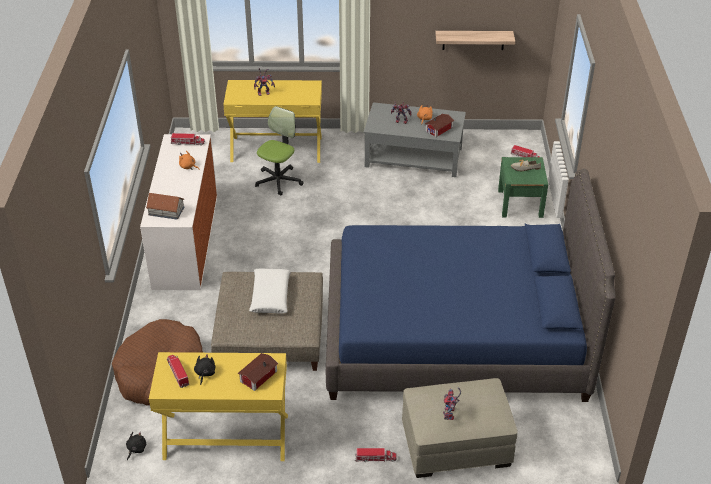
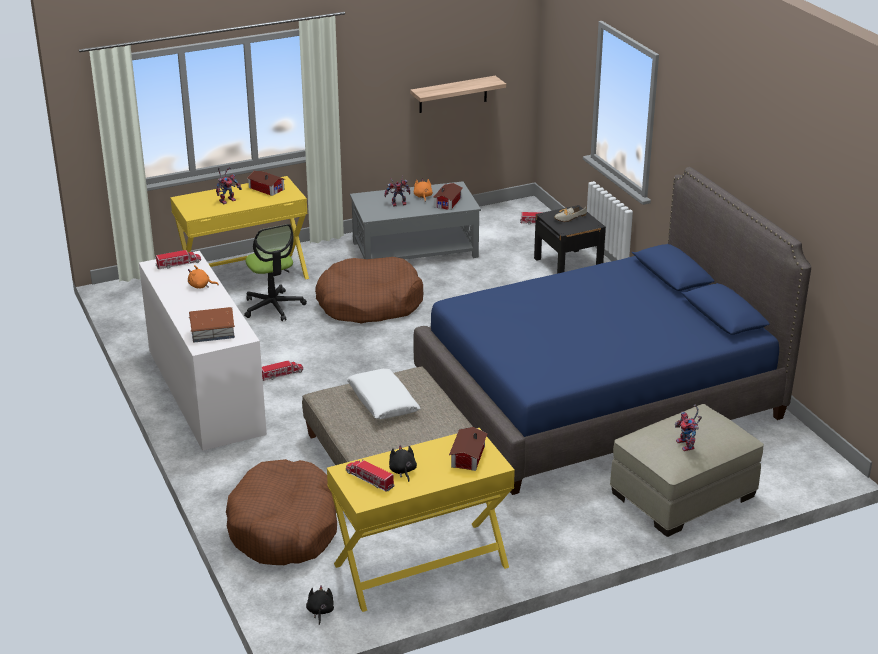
camera: 25 degrees left, 10 degrees down
office chair [255,106,304,195] -> office chair turned 150 degrees clockwise [244,224,307,321]
toy truck [355,448,397,462] -> toy truck moved to [262,360,303,381]
green nightstand [498,157,548,218] -> black nightstand [534,205,606,274]
none -> toy house [247,171,284,196]
none -> brown dog bed [315,257,423,323]

